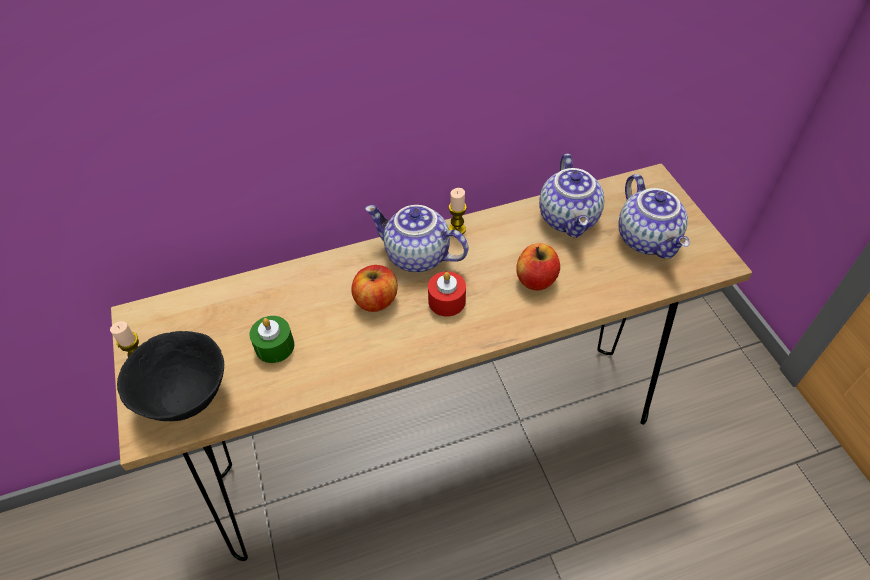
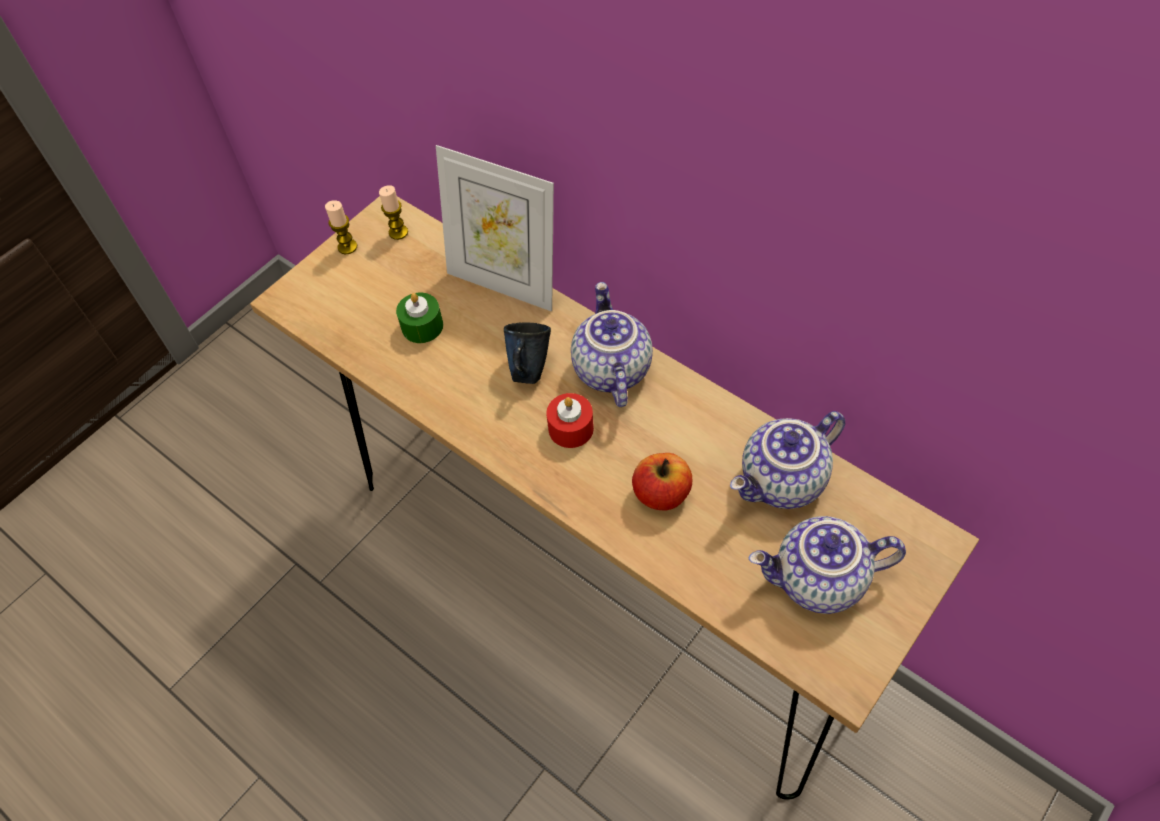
camera: 60 degrees right, 5 degrees up
black bowl [117,331,224,421] -> none
apple [351,265,398,312] -> blue mug [504,323,551,384]
candle [449,188,467,234] -> candle moved to [379,185,408,240]
teapot [618,174,690,259] -> teapot turned 45 degrees clockwise [749,516,906,614]
none -> picture frame [436,145,554,311]

